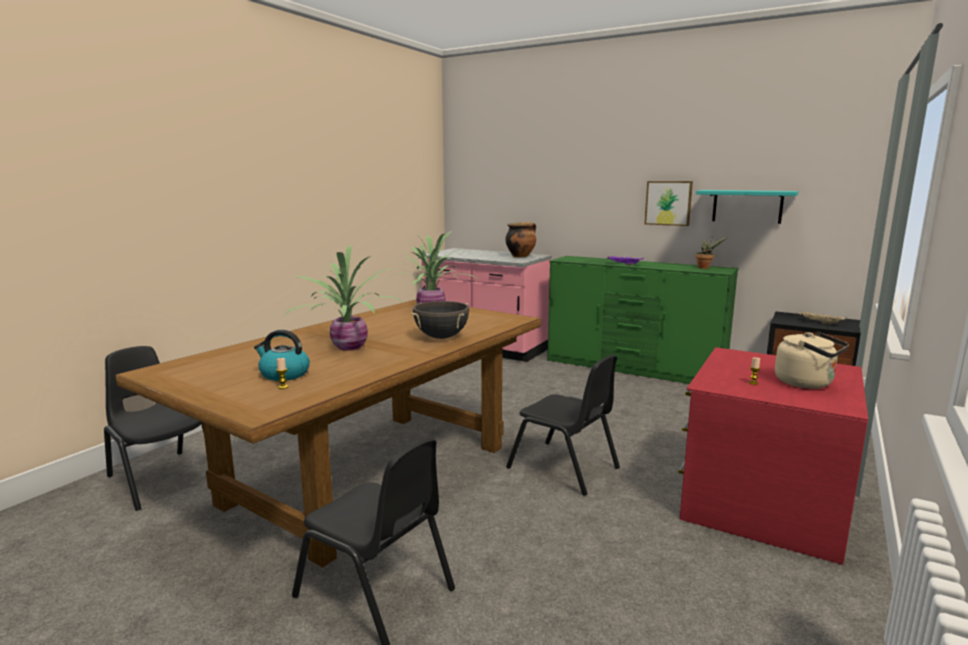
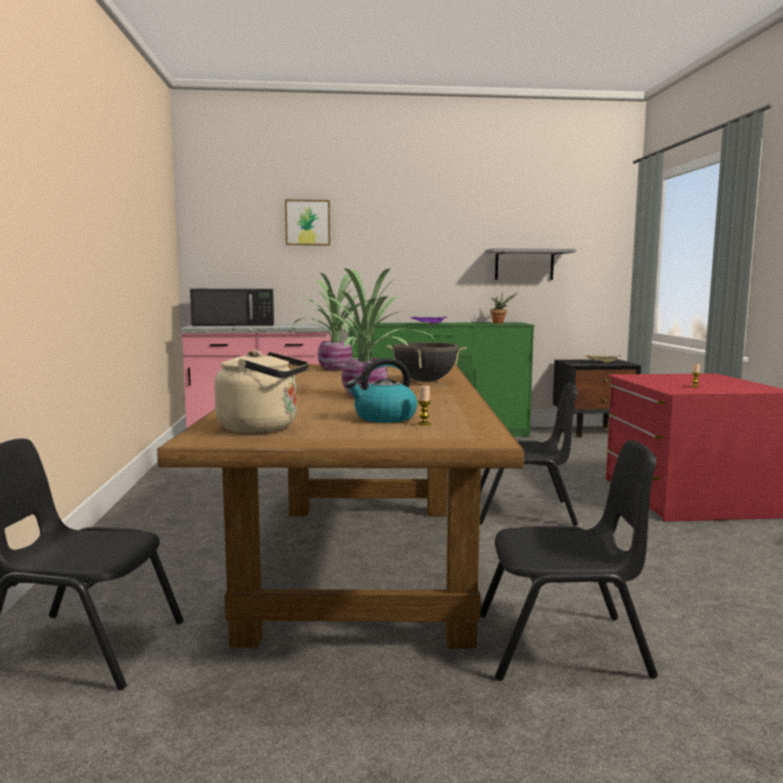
camera: 35 degrees left, 5 degrees down
cooking pot [505,222,536,257] -> none
picture [645,181,693,226] -> picture moved to [285,199,330,246]
turquoise shelf [696,190,798,224] -> grey shelf [485,248,576,280]
beige kettle [775,332,849,389] -> beige kettle moved to [214,350,309,433]
none -> black microwave [190,289,274,326]

